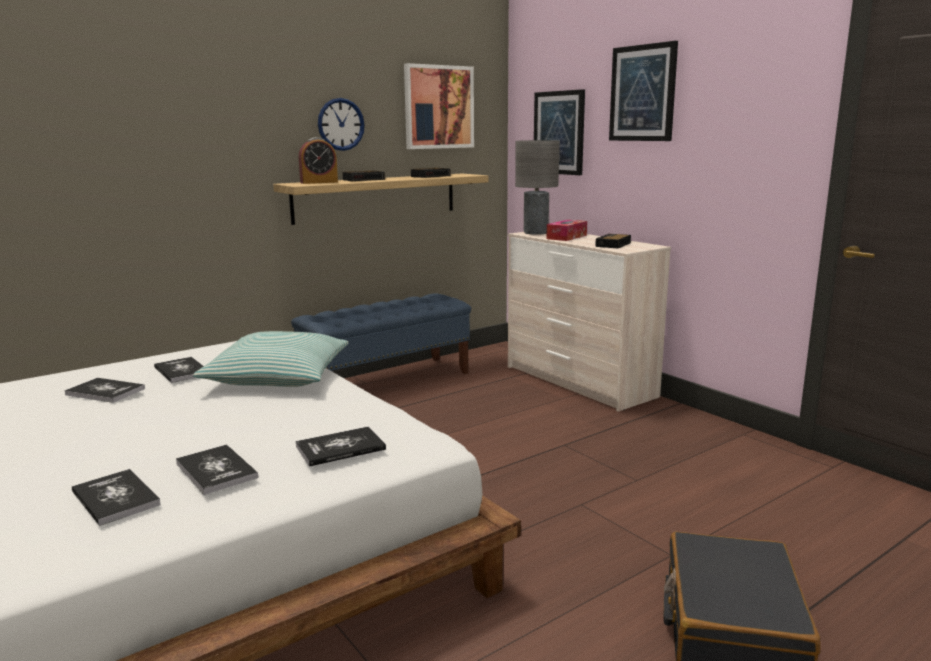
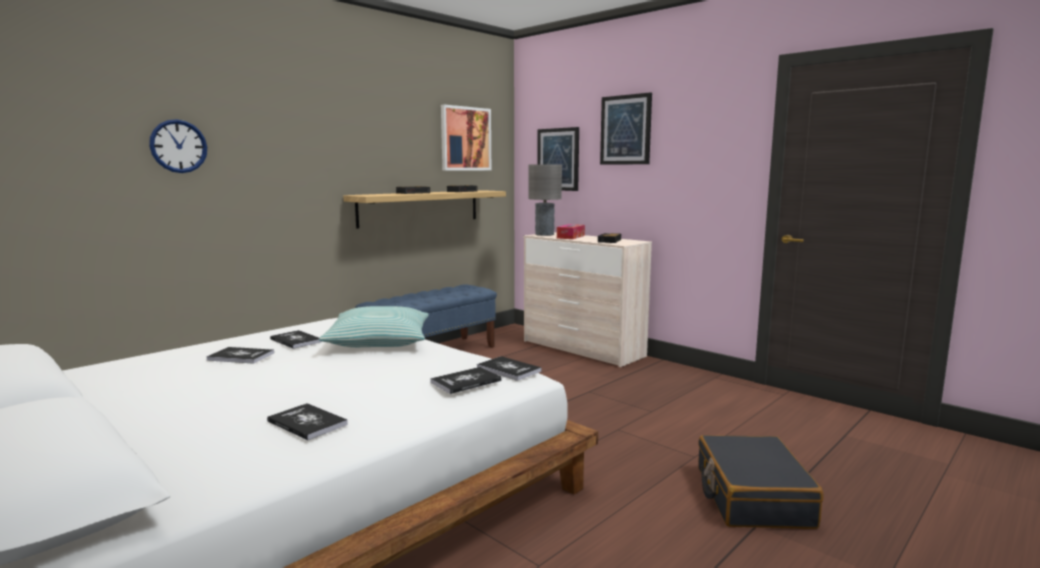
camera: 10 degrees left, 5 degrees down
book [176,444,258,495] -> book moved to [477,356,542,381]
alarm clock [299,137,338,184] -> none
wall clock [318,98,365,151] -> wall clock moved to [149,119,207,173]

